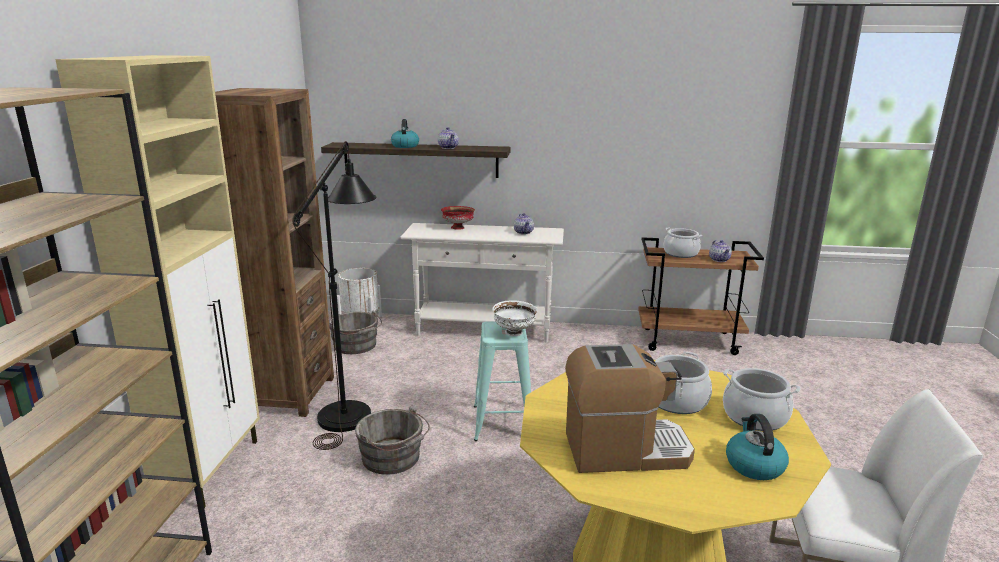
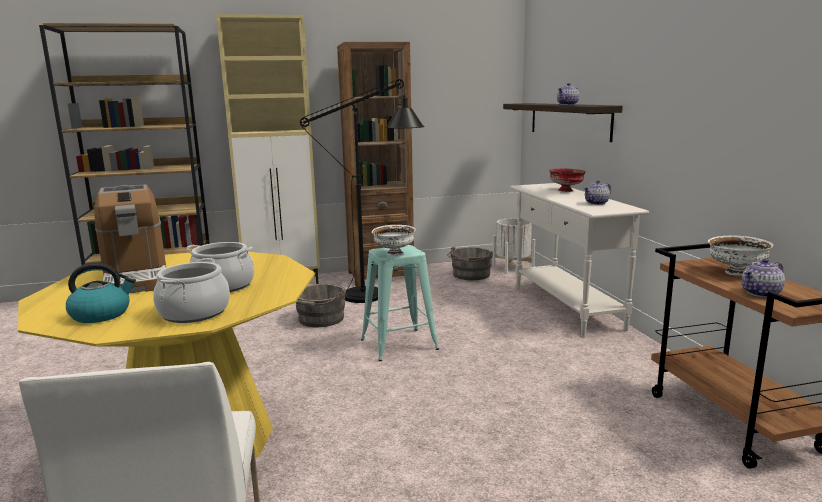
camera: 70 degrees right, 5 degrees down
kettle [391,119,419,148] -> none
cooking pot [663,227,702,258] -> white bowl [708,236,773,276]

